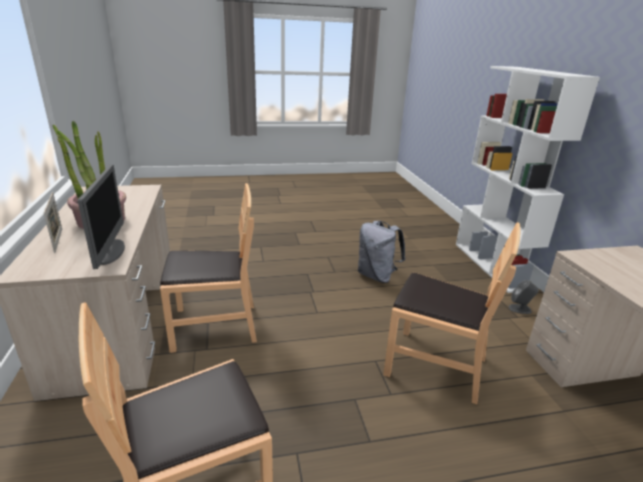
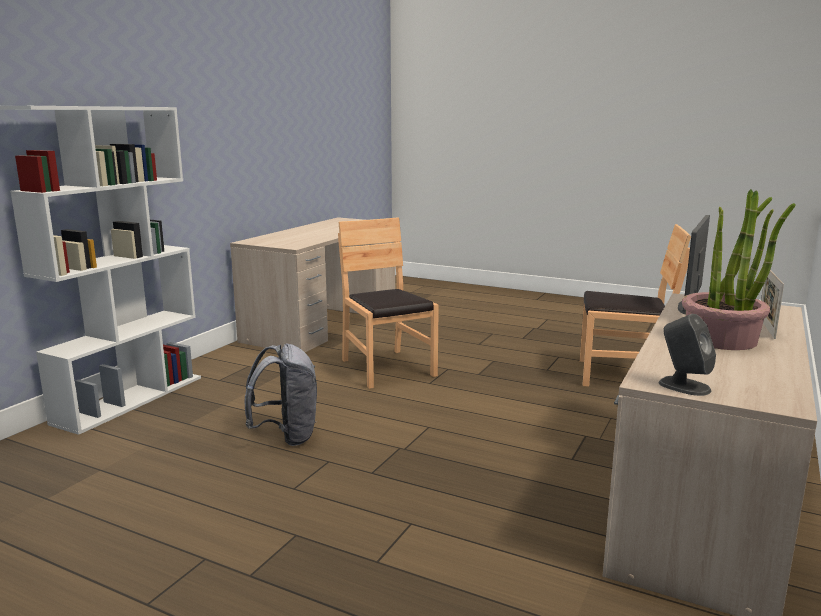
camera: 140 degrees left, 10 degrees down
brown chair [160,183,257,353] -> none
grey speaker [509,280,539,314] -> grey speaker moved to [659,314,716,396]

